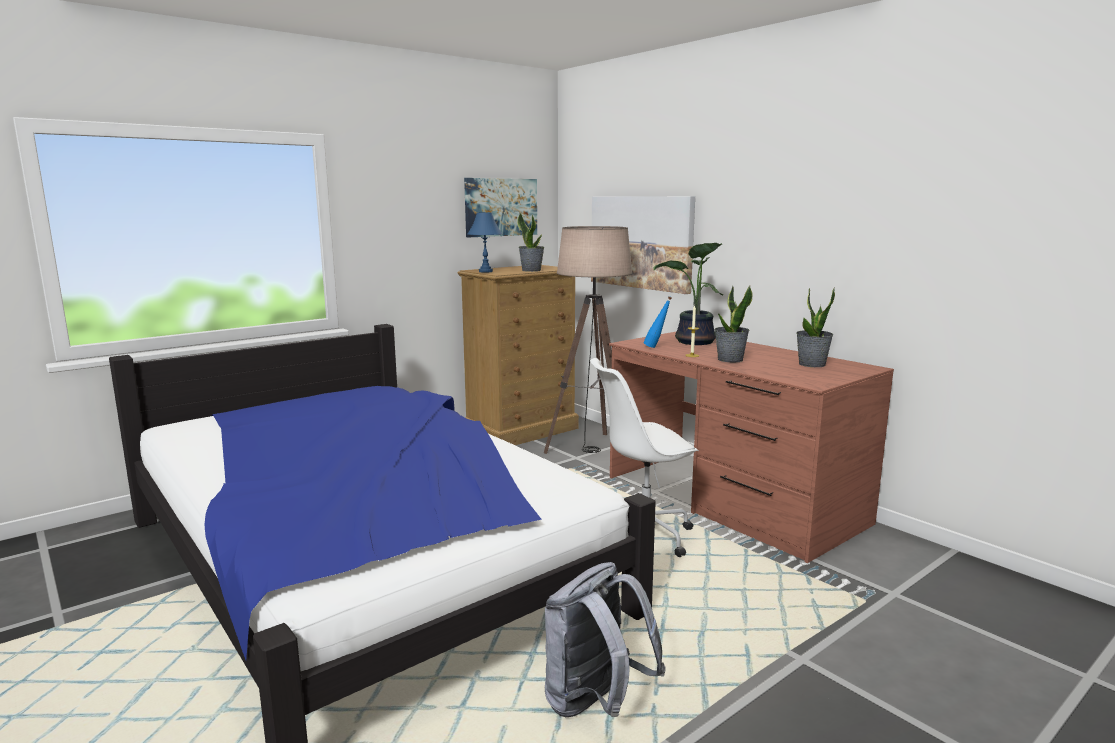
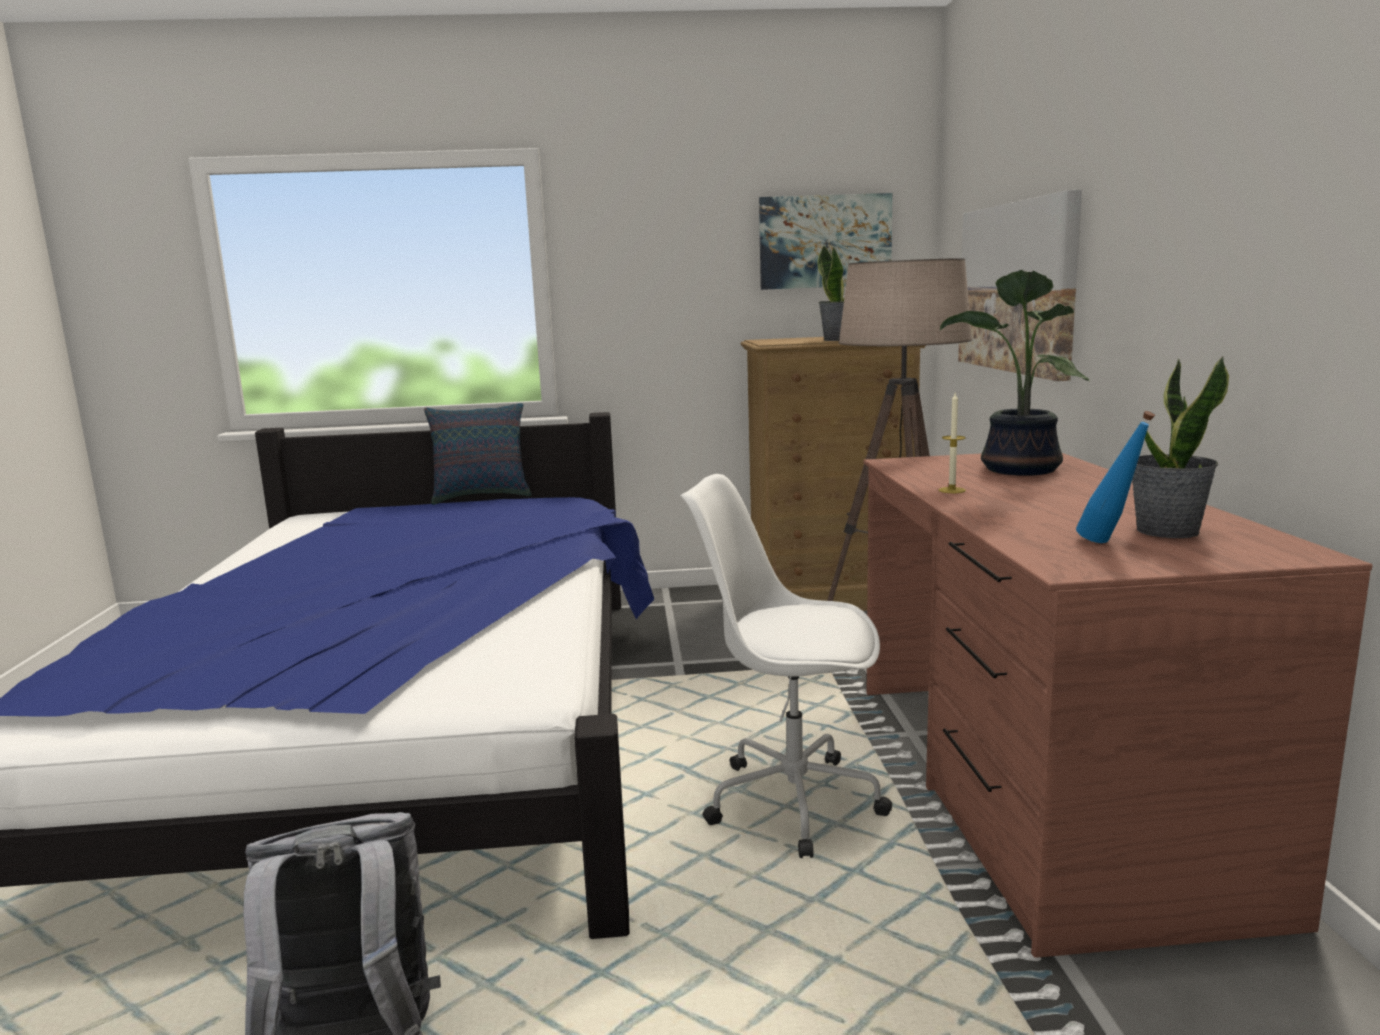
camera: 35 degrees right, 0 degrees up
blue table lamp [467,212,502,273] -> none
blue bottle [643,296,672,348] -> blue bottle moved to [1076,411,1155,543]
potted plant [714,286,753,363] -> none
none -> blue pillow [424,403,532,505]

